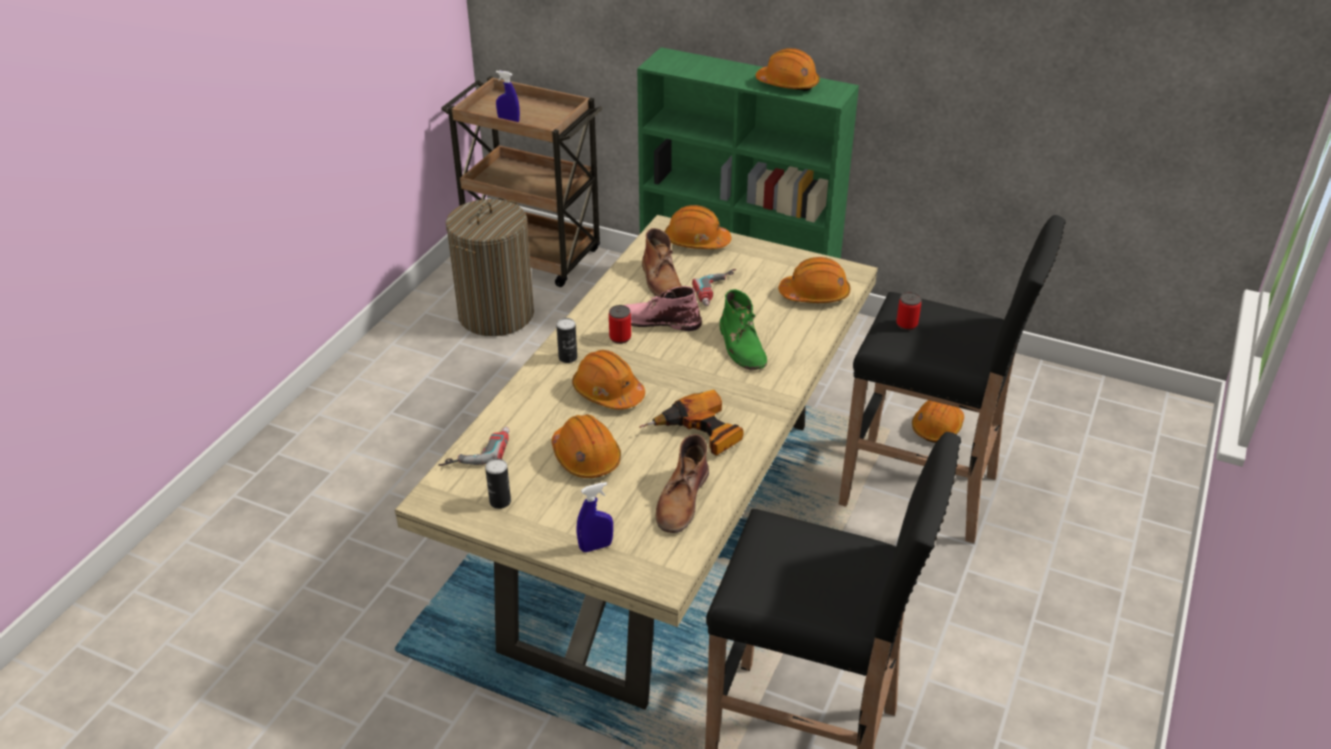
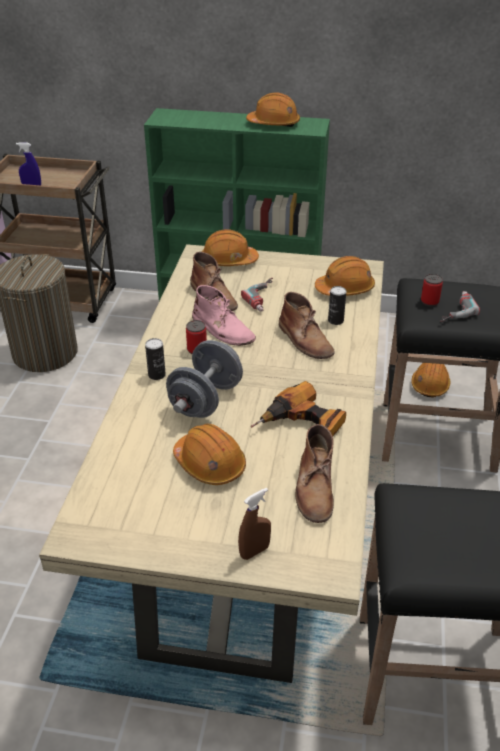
camera: 15 degrees left, 0 degrees up
power drill [438,426,509,466] -> power drill moved to [440,291,480,322]
can [485,458,511,509] -> can moved to [328,286,346,325]
orange hard hat [572,350,645,410] -> grey dumbbell [166,340,243,418]
blue spray bottle [577,482,613,552] -> brown spray bottle [238,488,271,560]
pink boot [624,286,702,331] -> pink boot turned 135 degrees counterclockwise [192,285,256,346]
green boot [719,289,767,370] -> brown boot [279,292,335,359]

